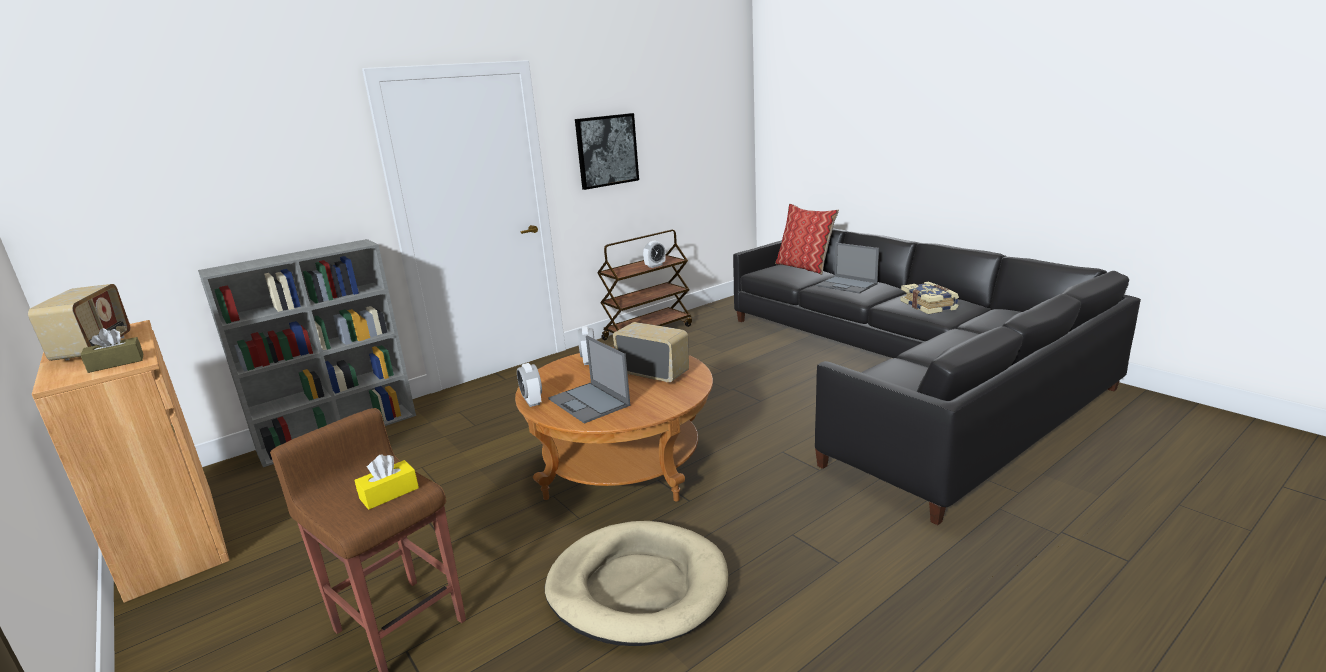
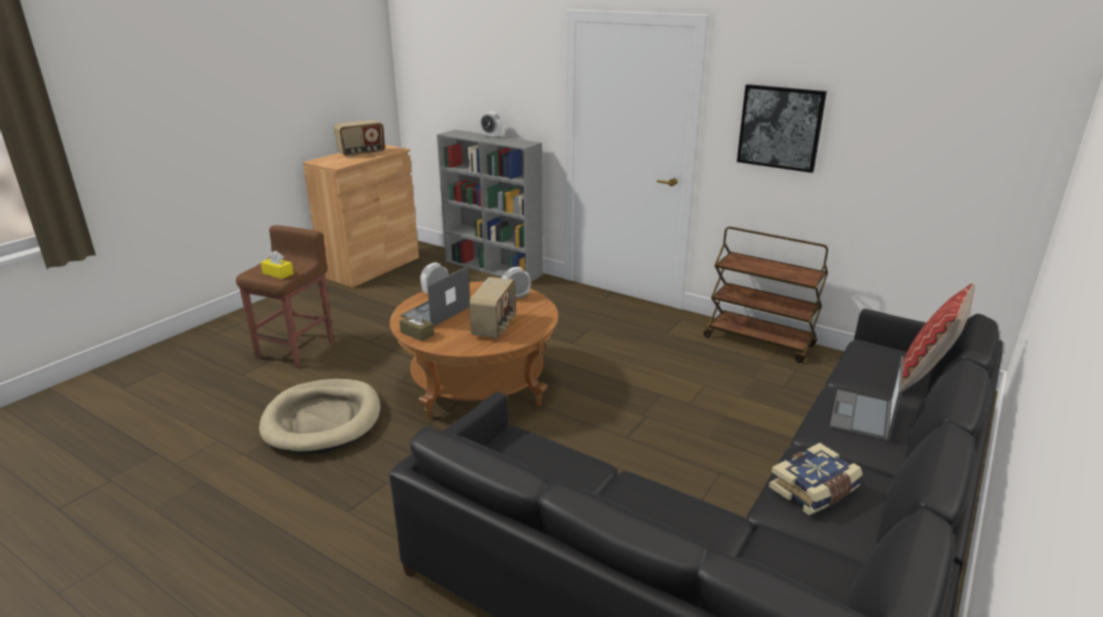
camera: 70 degrees right, 5 degrees up
brown tissue box [81,328,143,373] -> brown tissue box moved to [399,310,434,341]
alarm clock [643,240,666,268] -> alarm clock moved to [480,112,502,138]

